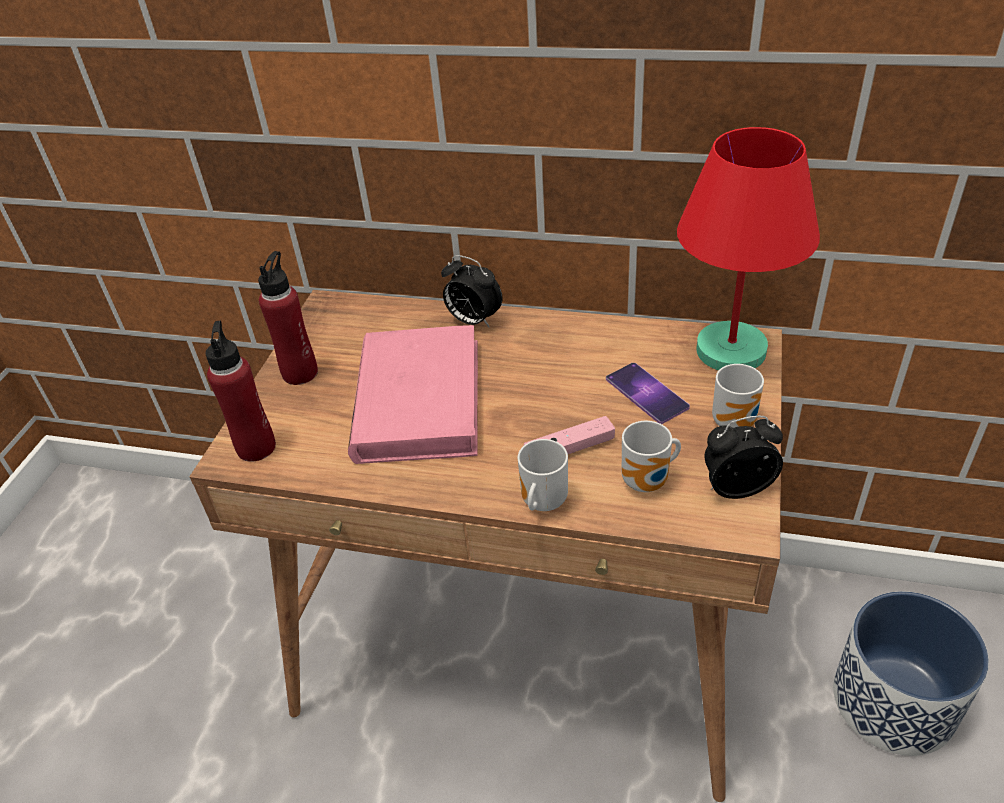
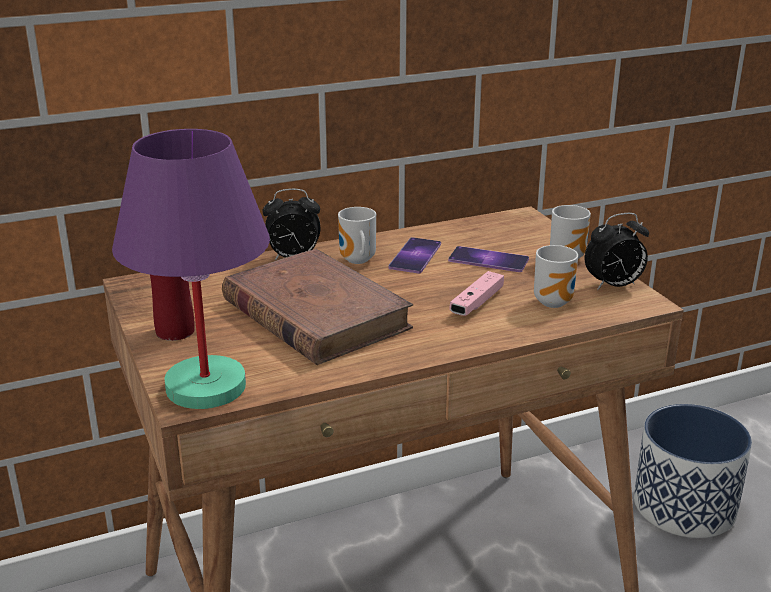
camera: 40 degrees left, 15 degrees down
red bottle [205,321,276,462] -> purple table lamp [112,129,270,409]
pink book [348,325,478,464] -> brown book [222,249,413,365]
mug [518,439,568,511] -> mug moved to [338,207,376,264]
red table lamp [677,127,820,371] -> none
alarm clock [704,416,783,499] -> alarm clock turned 150 degrees counterclockwise [585,213,649,290]
none -> phone [388,237,441,274]

